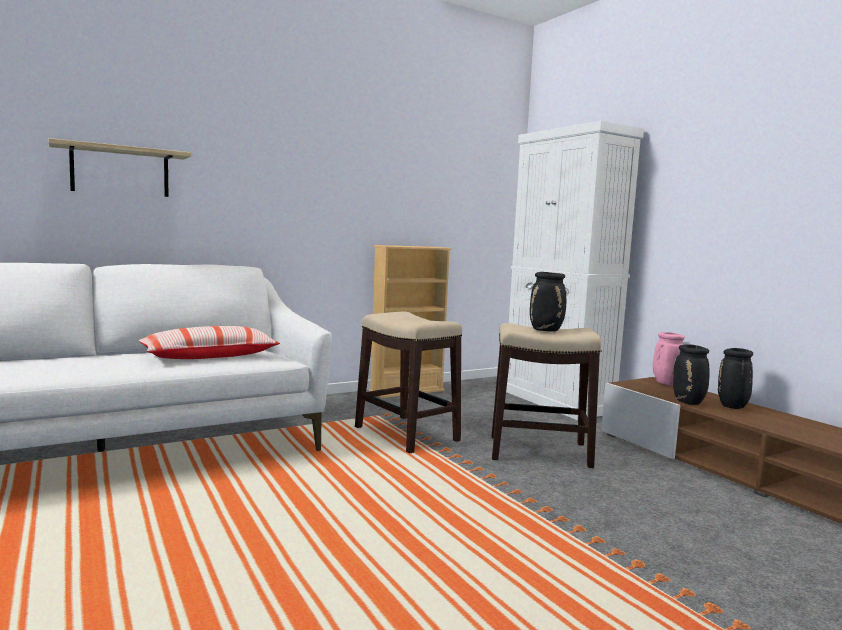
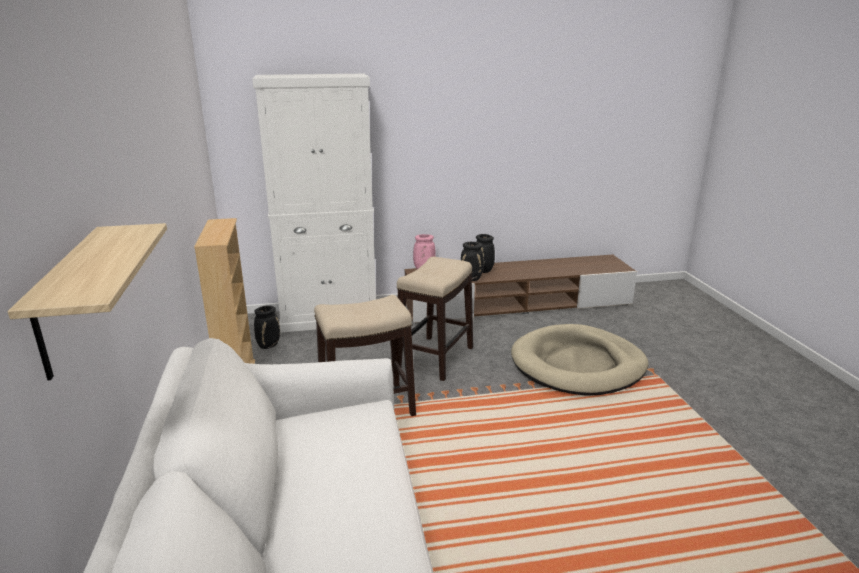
camera: 70 degrees left, 15 degrees up
pillow [139,326,280,359] -> none
black vase [530,272,566,332] -> black vase moved to [254,305,280,349]
none -> beige dog bed [511,324,649,396]

